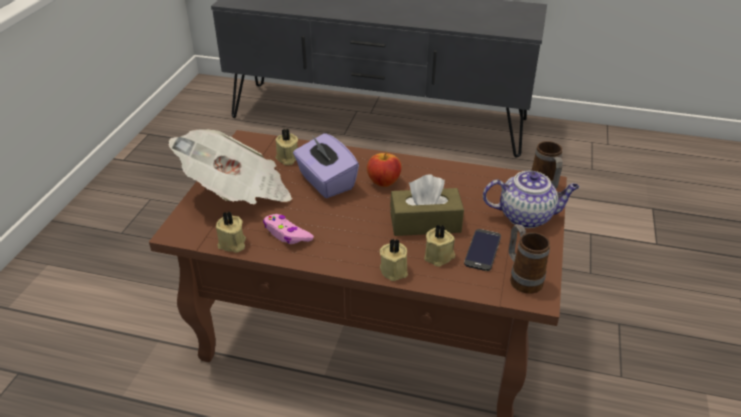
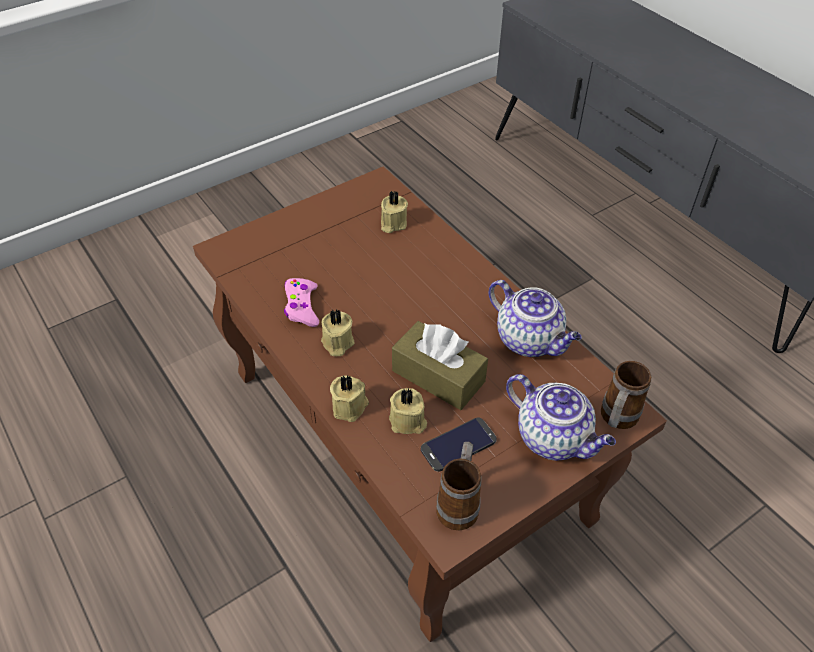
camera: 40 degrees right, 10 degrees up
newspaper [168,129,293,205] -> none
beige candle [216,211,246,253] -> beige candle moved to [321,310,355,356]
purple tissue box [293,133,359,198] -> none
apple [367,152,402,187] -> none
none -> teapot [489,280,582,357]

